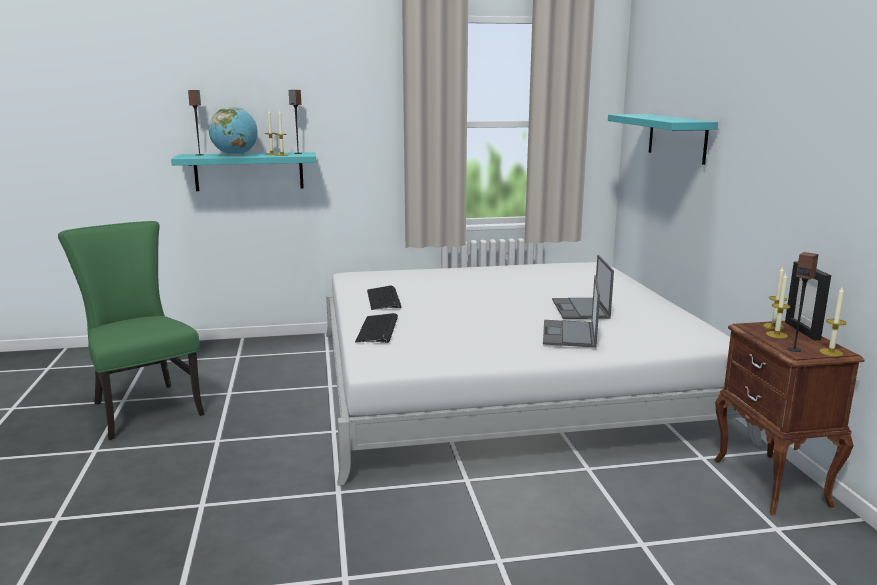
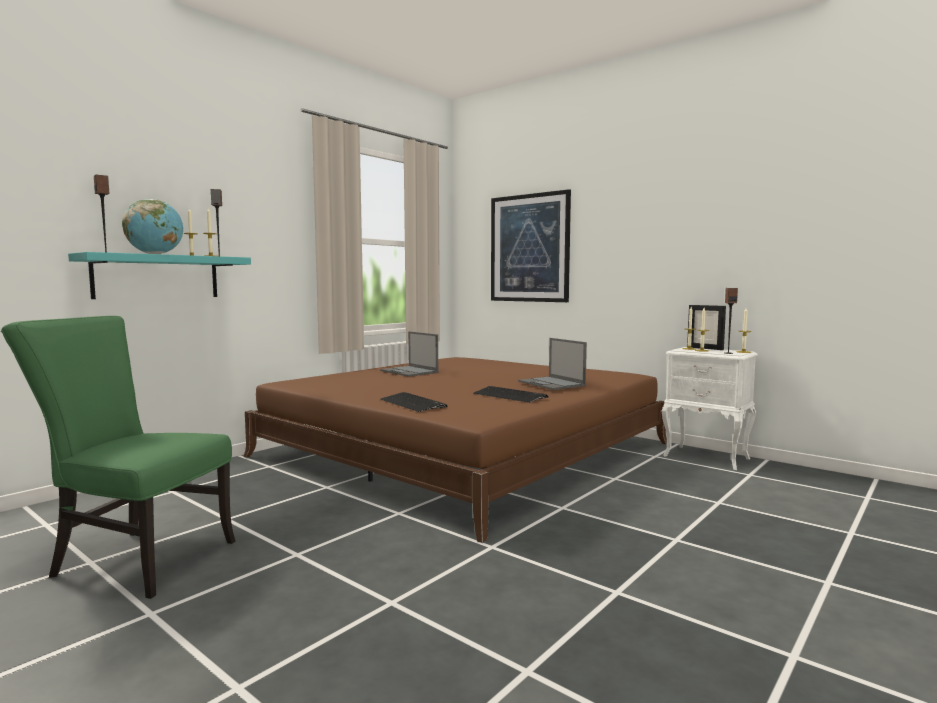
camera: 40 degrees left, 10 degrees down
white bed [326,262,763,486] -> brown bed [243,357,667,543]
keyboard [367,286,401,310] -> keyboard moved to [473,386,549,403]
laptop [552,255,614,319] -> laptop moved to [380,331,438,377]
turquoise shelf [608,114,718,165] -> picture [491,189,571,302]
brown nightstand [714,321,864,516] -> white nightstand [661,347,758,470]

